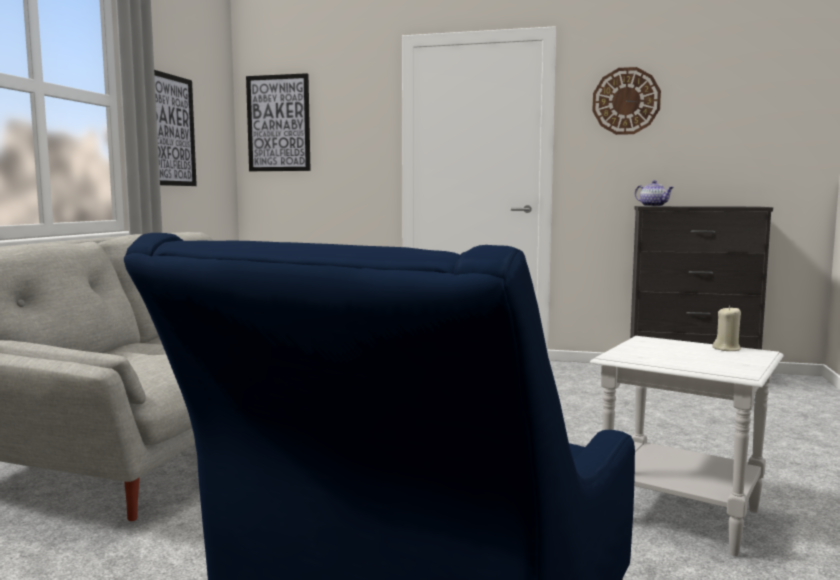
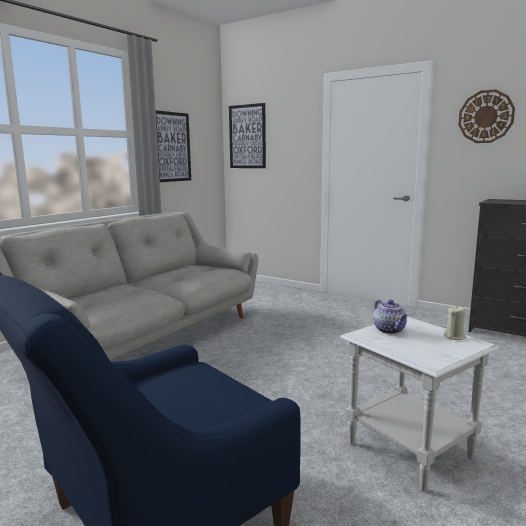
camera: 20 degrees right, 5 degrees up
teapot [635,180,674,207] -> teapot moved to [373,300,408,334]

